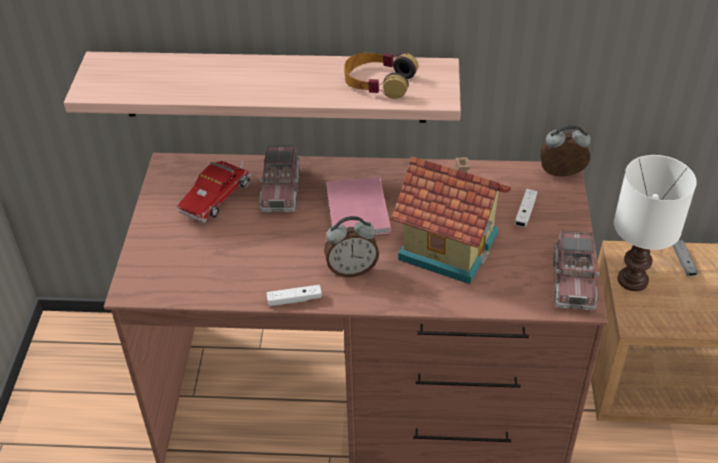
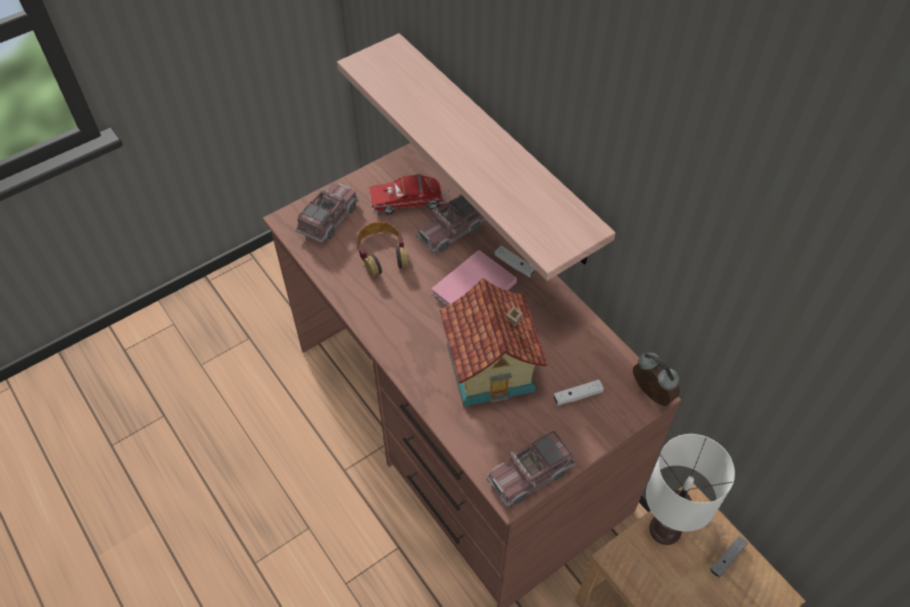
camera: 50 degrees right, 10 degrees up
white game controller [267,285,322,306] -> white game controller moved to [495,245,536,277]
alarm clock [324,216,379,277] -> none
headphones [344,53,419,99] -> headphones moved to [357,222,408,277]
none -> toy truck [295,183,359,243]

